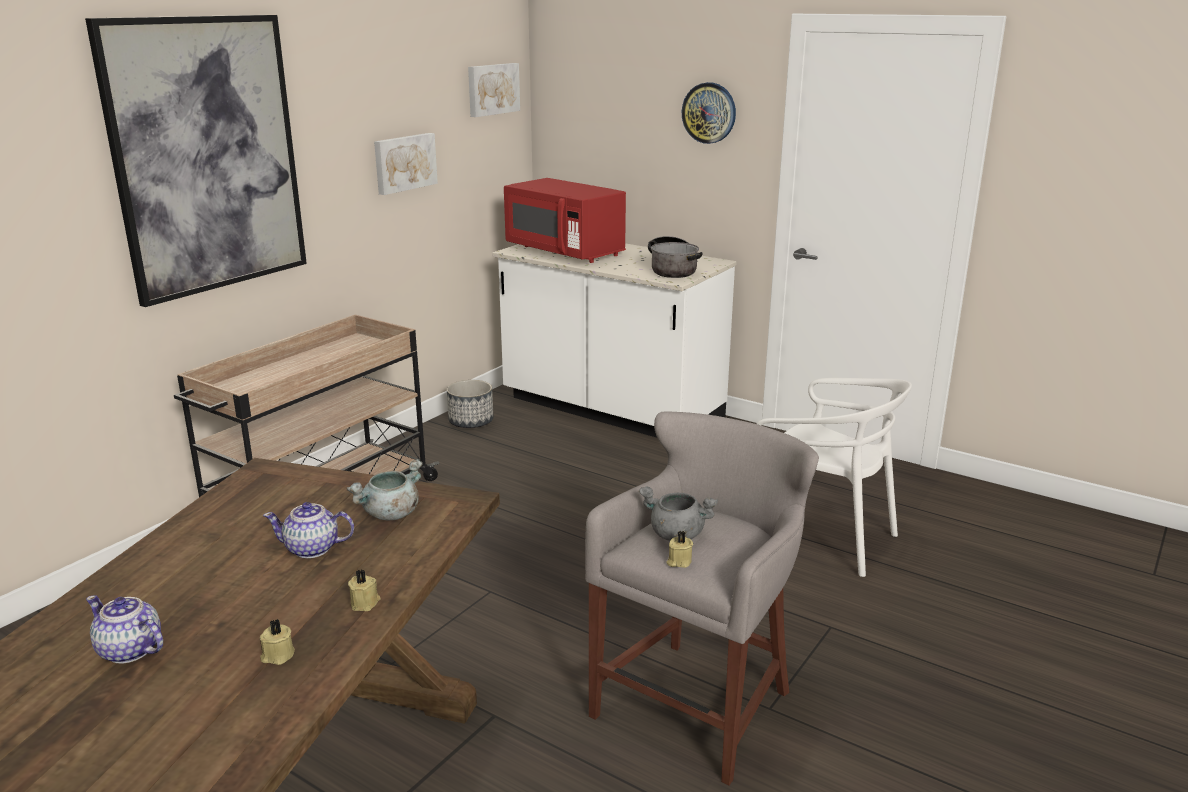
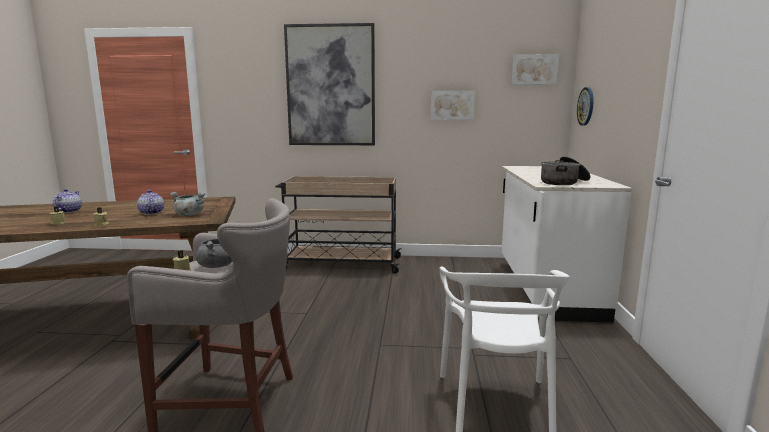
camera: 60 degrees right, 10 degrees down
planter [447,380,493,428] -> none
red microwave [504,178,626,263] -> none
wall clock [682,82,736,144] -> wall clock moved to [577,87,593,126]

